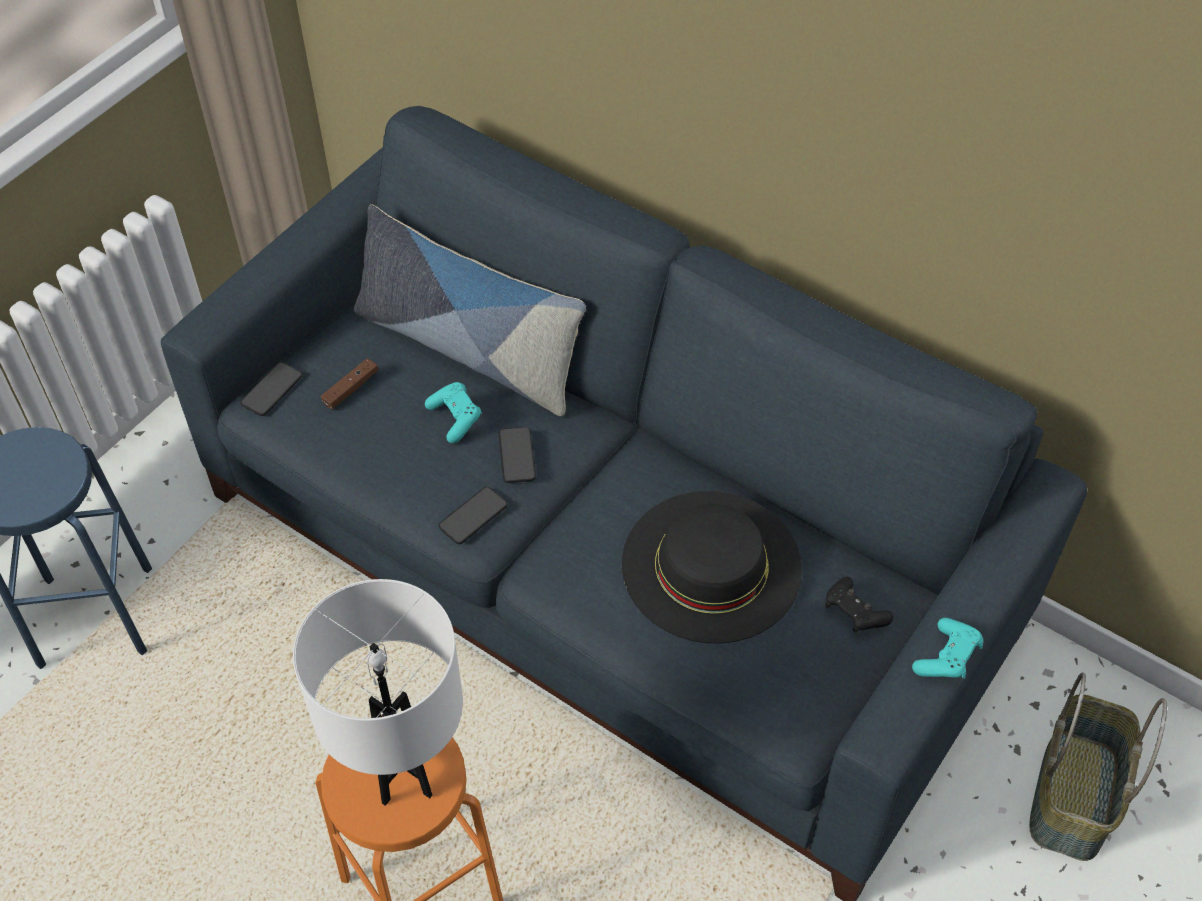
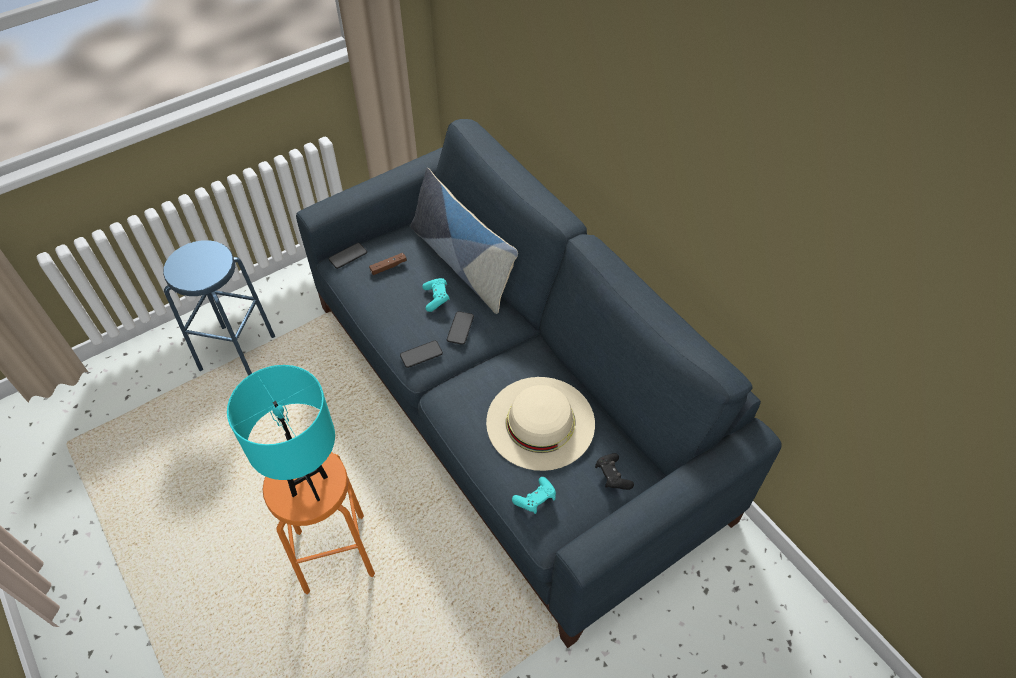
camera: 20 degrees right, 0 degrees up
white table lamp [293,579,463,806] -> turquoise table lamp [227,365,335,501]
black hat [622,491,802,643] -> beige hat [486,377,595,471]
turquoise game controller [912,618,983,679] -> turquoise game controller moved to [512,477,556,514]
basket [1029,672,1167,861] -> none

